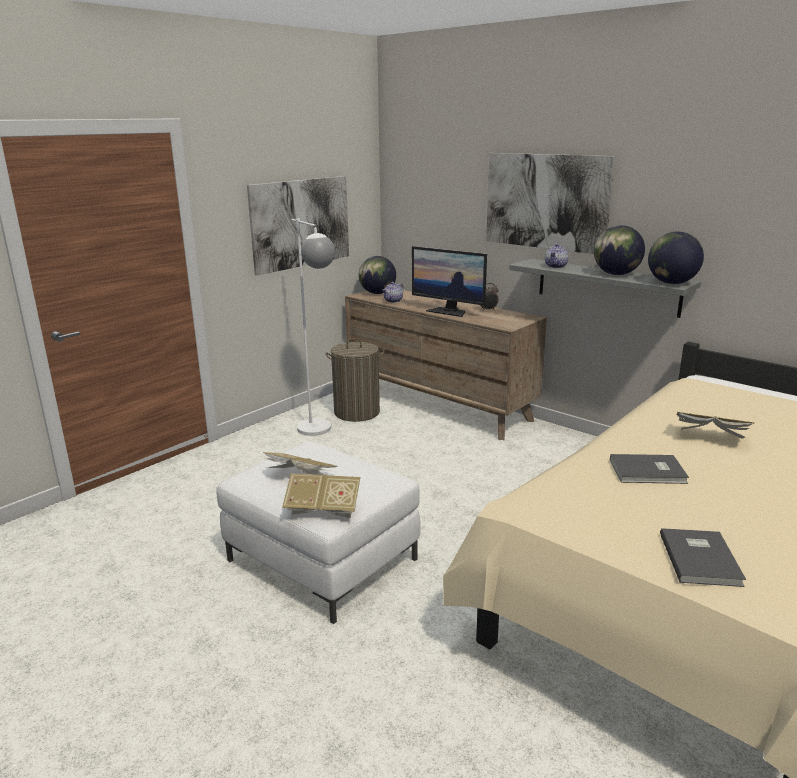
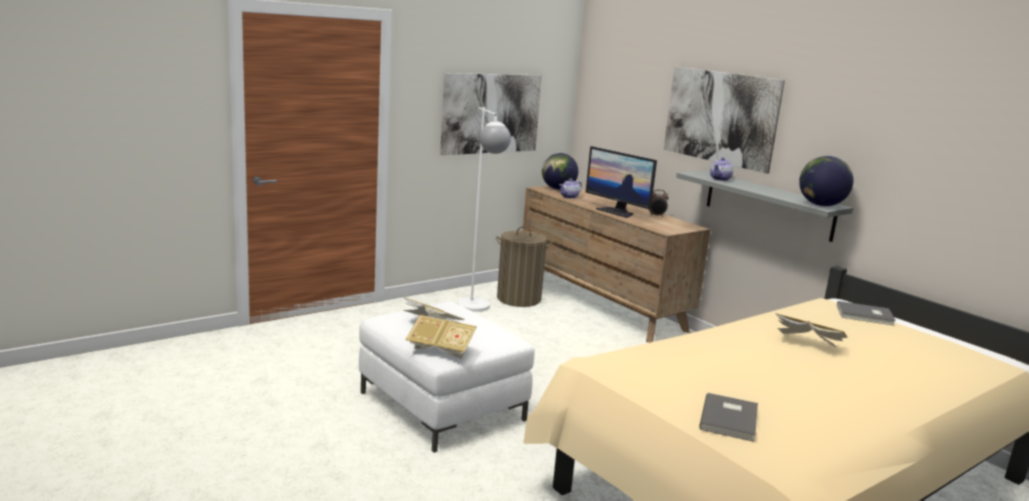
camera: 10 degrees right, 5 degrees down
globe [594,225,645,275] -> none
grey book [610,454,689,484] -> grey book moved to [837,301,896,326]

